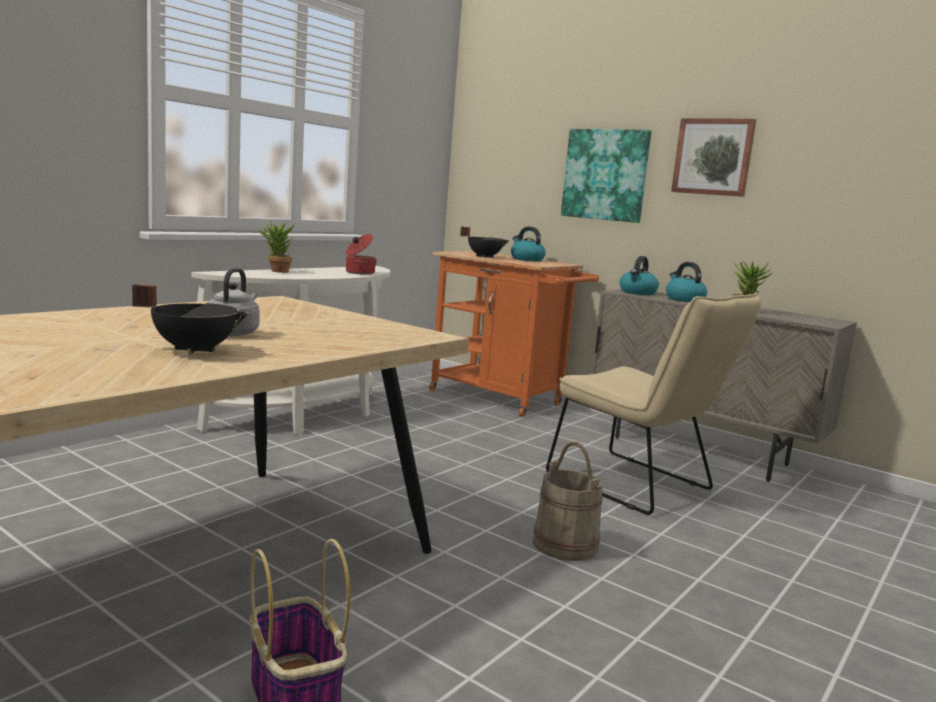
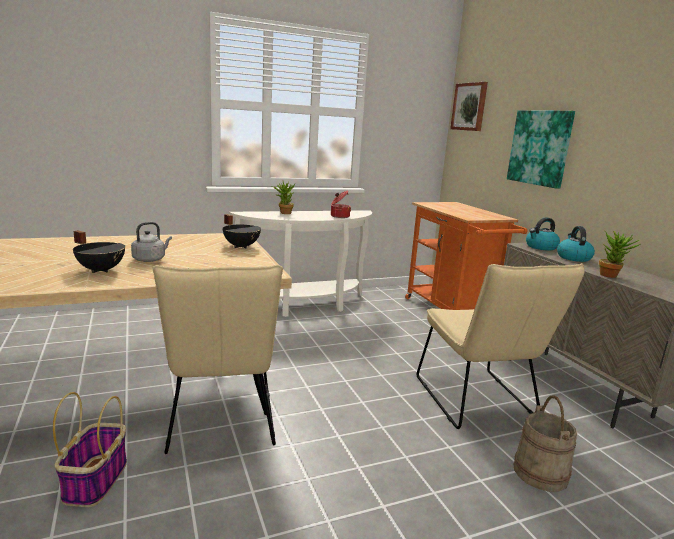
camera: 30 degrees right, 5 degrees up
black cooking pot [460,227,510,258] -> black cooking pot moved to [222,214,261,249]
kettle [511,227,546,261] -> none
beige bucket [533,442,603,561] -> beige bucket moved to [514,395,577,492]
picture [671,118,756,197] -> picture moved to [450,82,488,131]
none -> beige chair [152,265,283,454]

